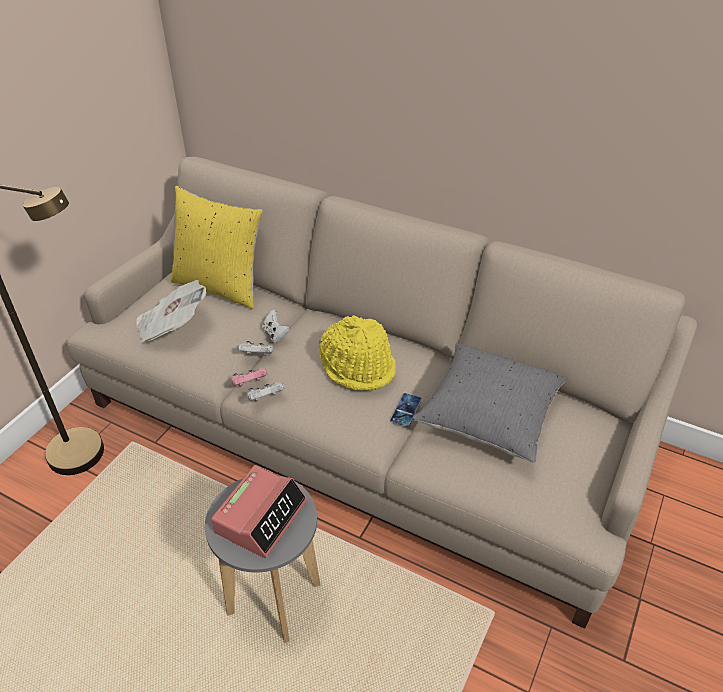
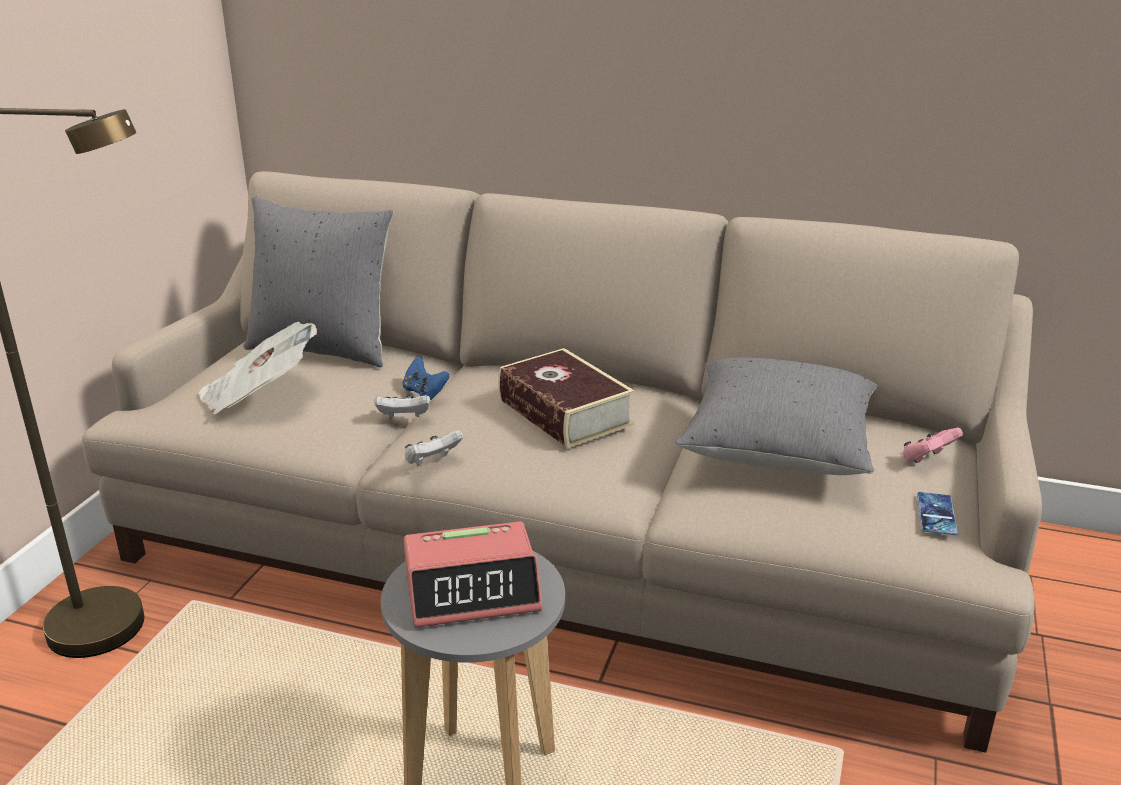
camera: 10 degrees left, 15 degrees down
yellow pillow [170,186,263,309] -> grey pillow [243,197,393,368]
alarm clock [211,465,307,558] -> alarm clock turned 60 degrees clockwise [404,521,542,628]
pink game controller [231,368,268,387] -> pink game controller moved to [903,427,963,463]
white game controller [262,310,290,343] -> blue game controller [402,357,449,400]
yellow hat [319,315,396,391] -> book [498,348,635,448]
phone [390,393,422,427] -> phone moved to [917,492,958,535]

